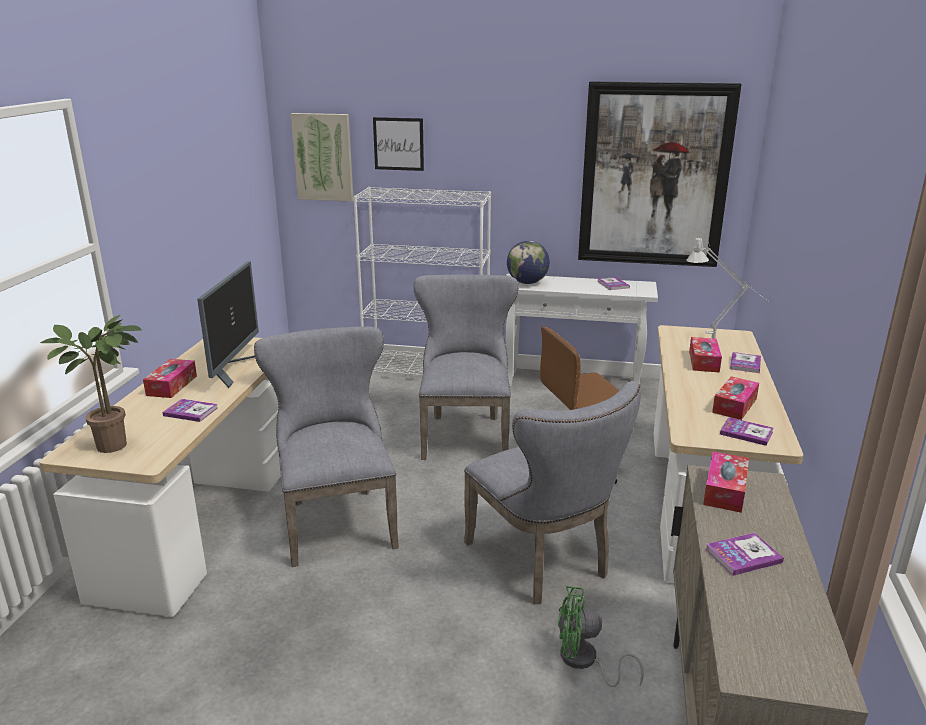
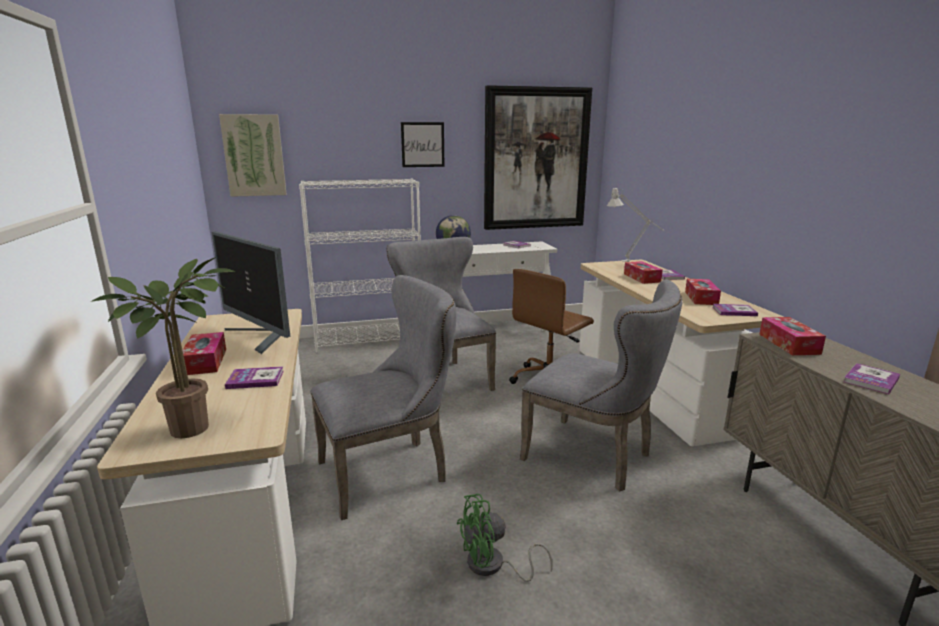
camera: 25 degrees left, 5 degrees down
monitor [197,262,259,388] -> monitor turned 150 degrees clockwise [212,231,290,354]
grey chair [254,326,399,567] -> grey chair turned 105 degrees clockwise [310,275,456,520]
picture [373,117,424,171] -> picture moved to [401,122,444,167]
green fan [558,586,644,687] -> green fan moved to [457,494,553,582]

